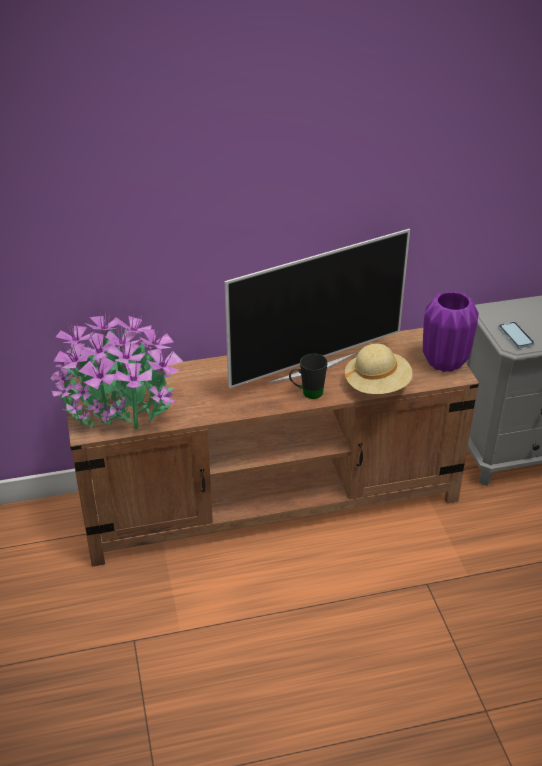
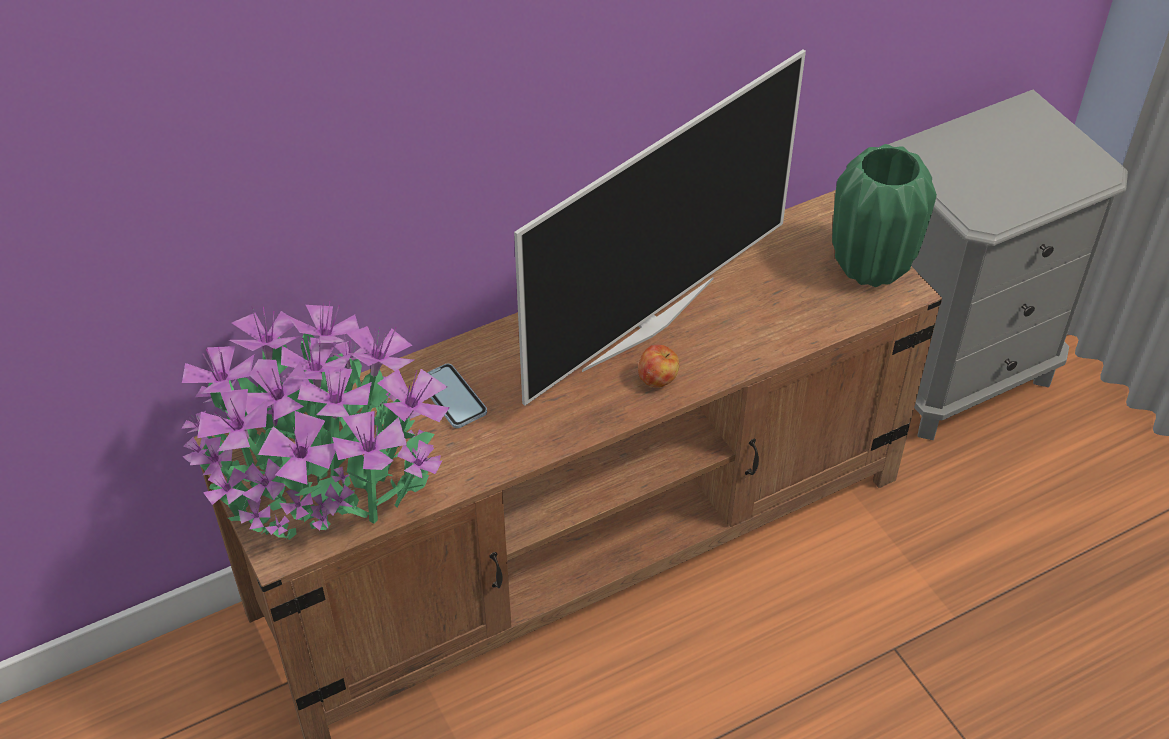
camera: 15 degrees left, 10 degrees up
black mug [289,354,328,399] -> apple [638,345,679,388]
beige hat [344,343,413,394] -> none
purple vase [423,291,479,372] -> green vase [832,144,937,287]
phone [499,322,535,348] -> phone moved to [427,364,487,428]

